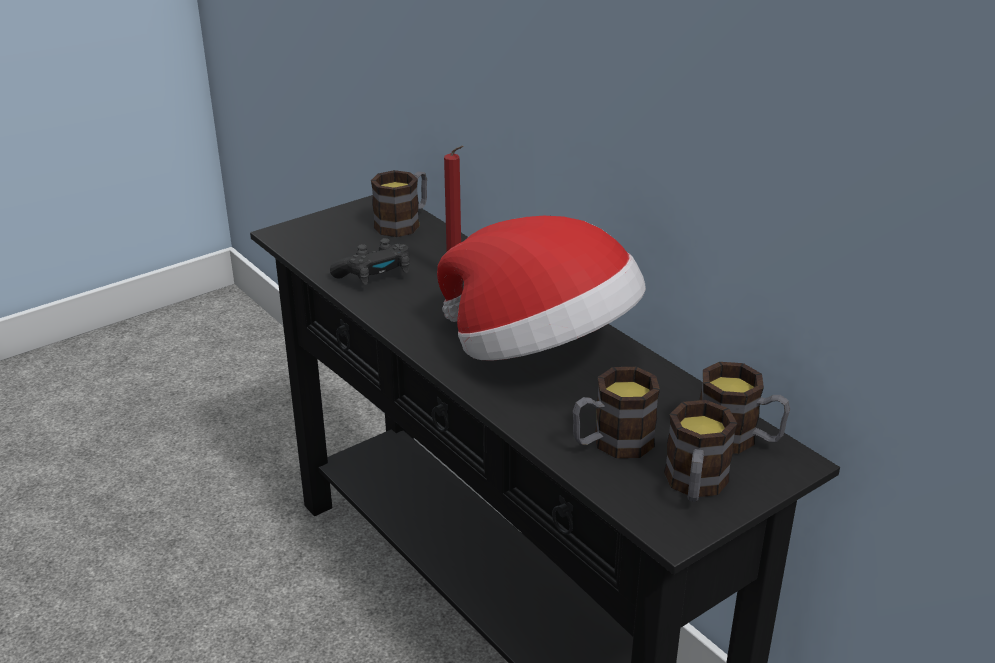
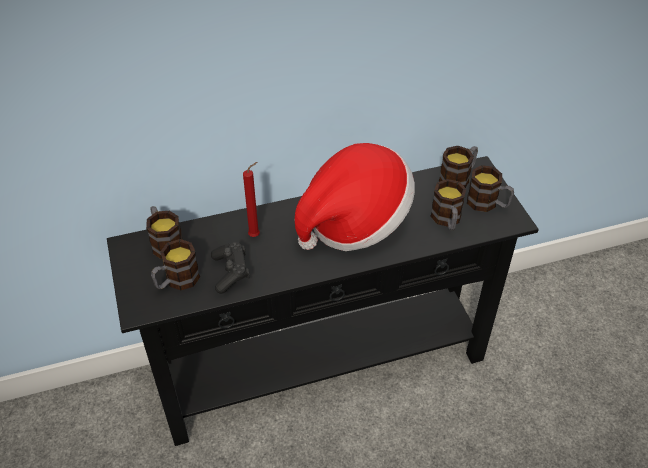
camera: 70 degrees left, 15 degrees up
none -> mug [151,239,200,290]

